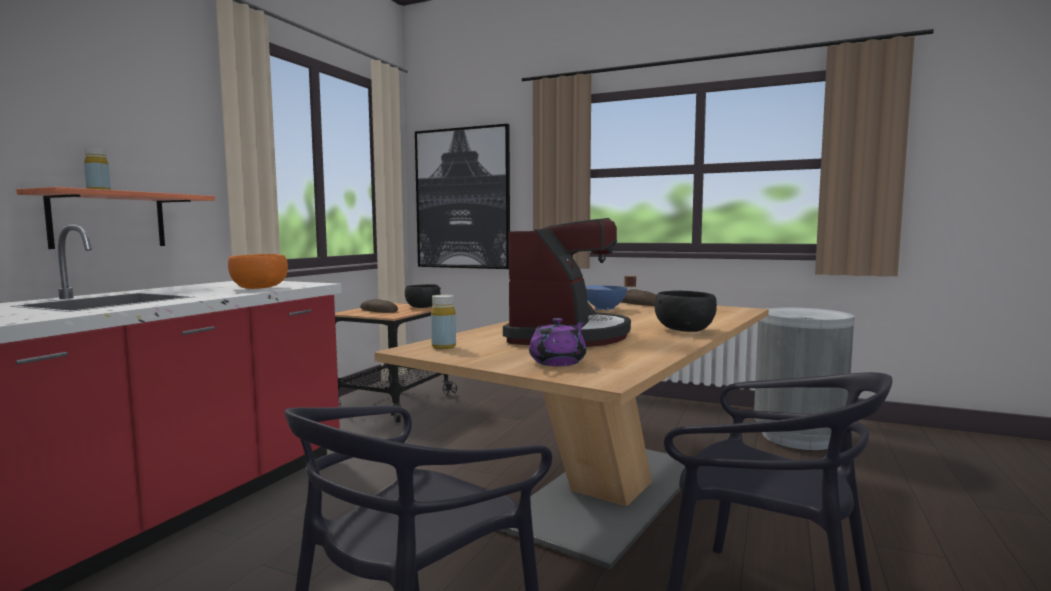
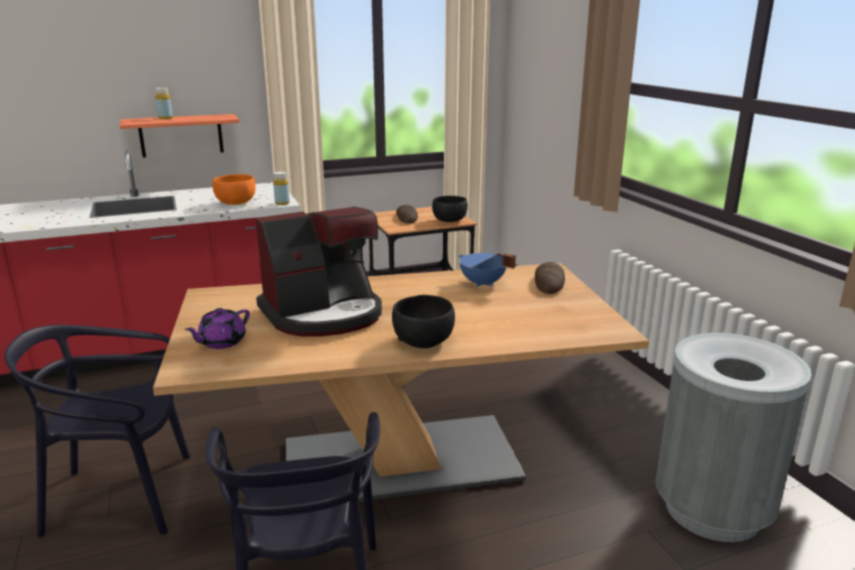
camera: 45 degrees right, 15 degrees up
picture [415,124,510,269] -> none
yellow bottle [431,295,456,349] -> yellow bottle moved to [273,171,290,205]
purple teapot [529,318,586,366] -> purple teapot turned 135 degrees clockwise [185,308,250,349]

